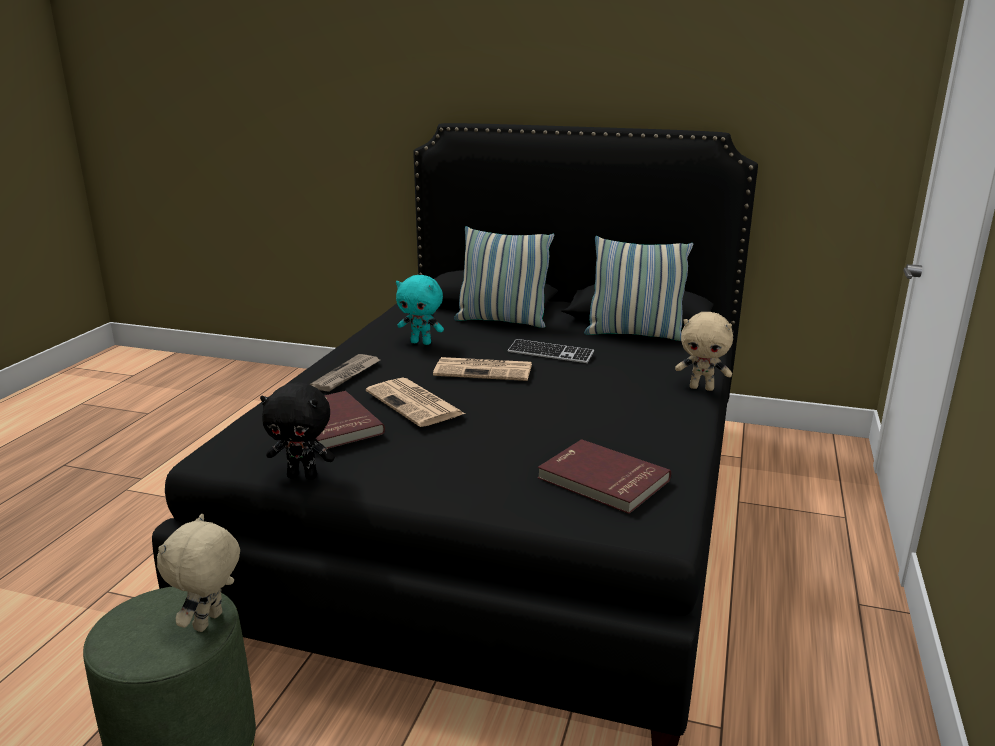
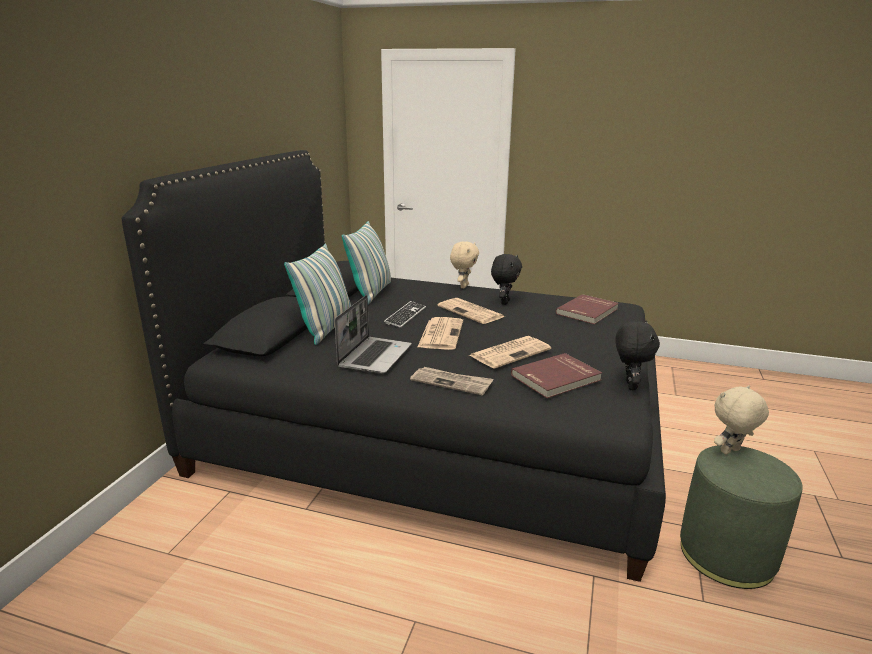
camera: 90 degrees left, 0 degrees up
beige plush toy [157,514,240,632] -> beige plush toy turned 135 degrees clockwise [714,385,769,454]
turquoise plush toy [396,275,444,345] -> laptop [335,295,412,374]
none -> newspaper [437,298,505,324]
none -> black plush toy [491,254,522,305]

